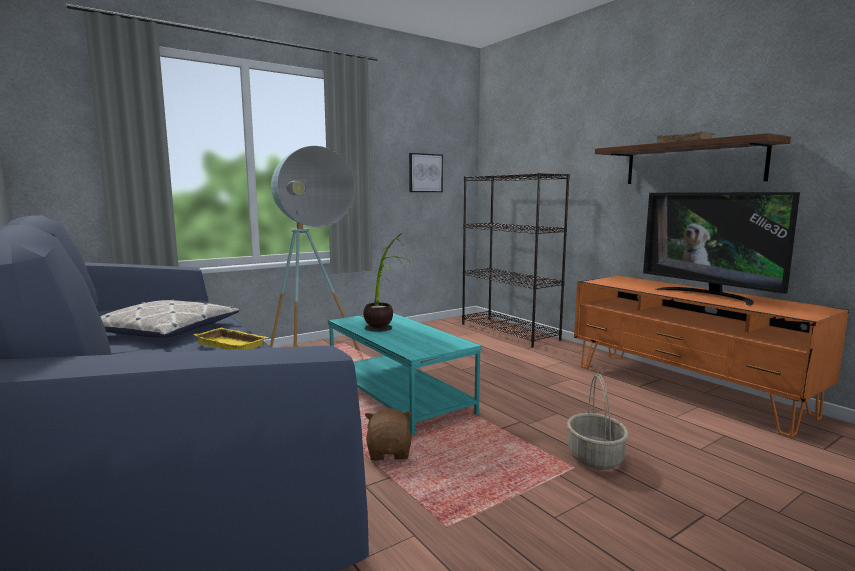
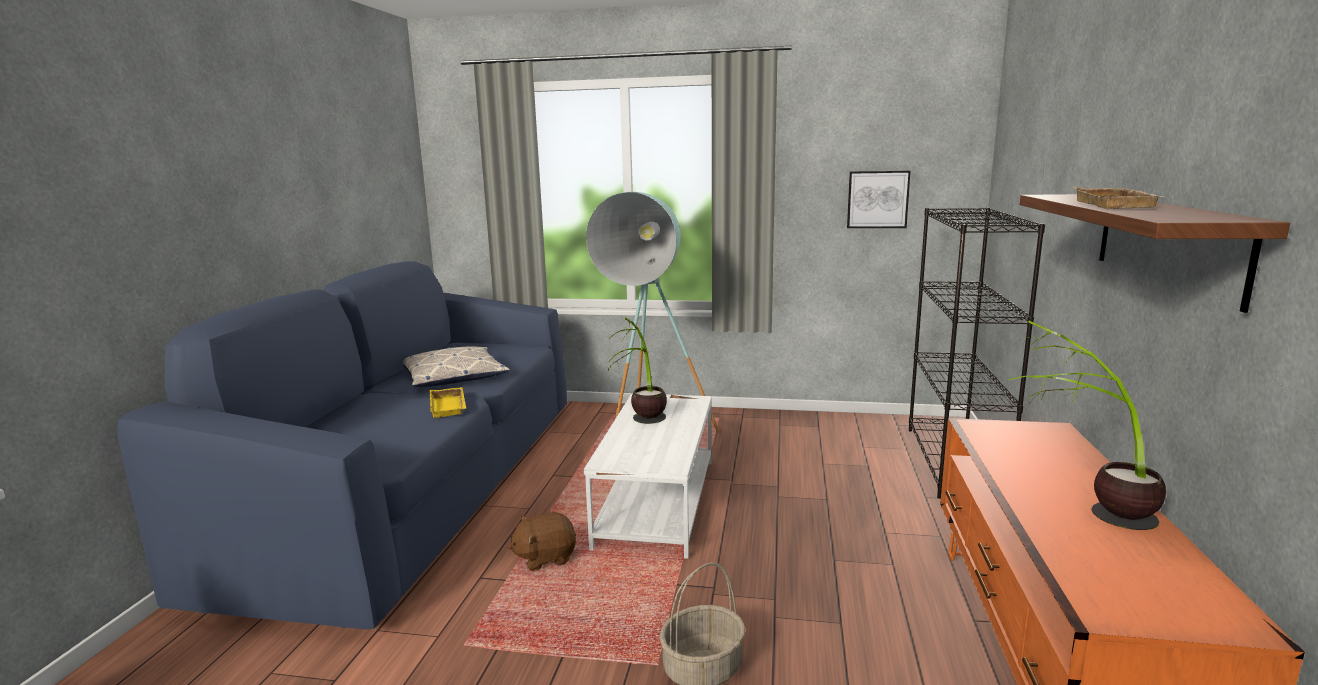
camera: 45 degrees right, 5 degrees up
turquoise coffee table [328,313,482,435] -> white coffee table [583,393,712,559]
brown plush toy [365,408,412,461] -> brown plush toy turned 150 degrees counterclockwise [508,512,576,571]
television [643,192,800,306] -> potted plant [1009,320,1166,530]

